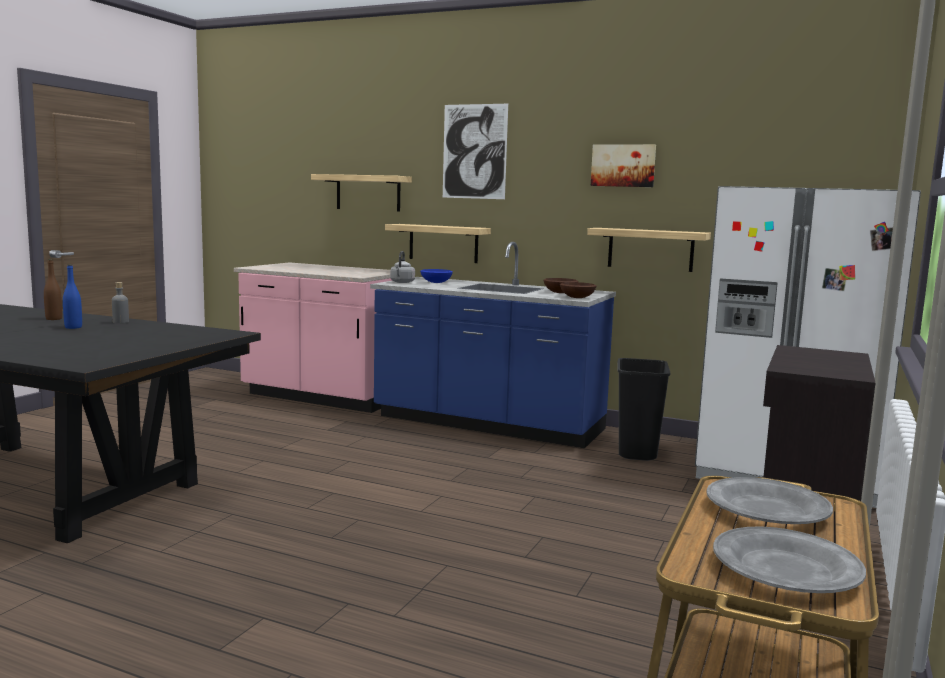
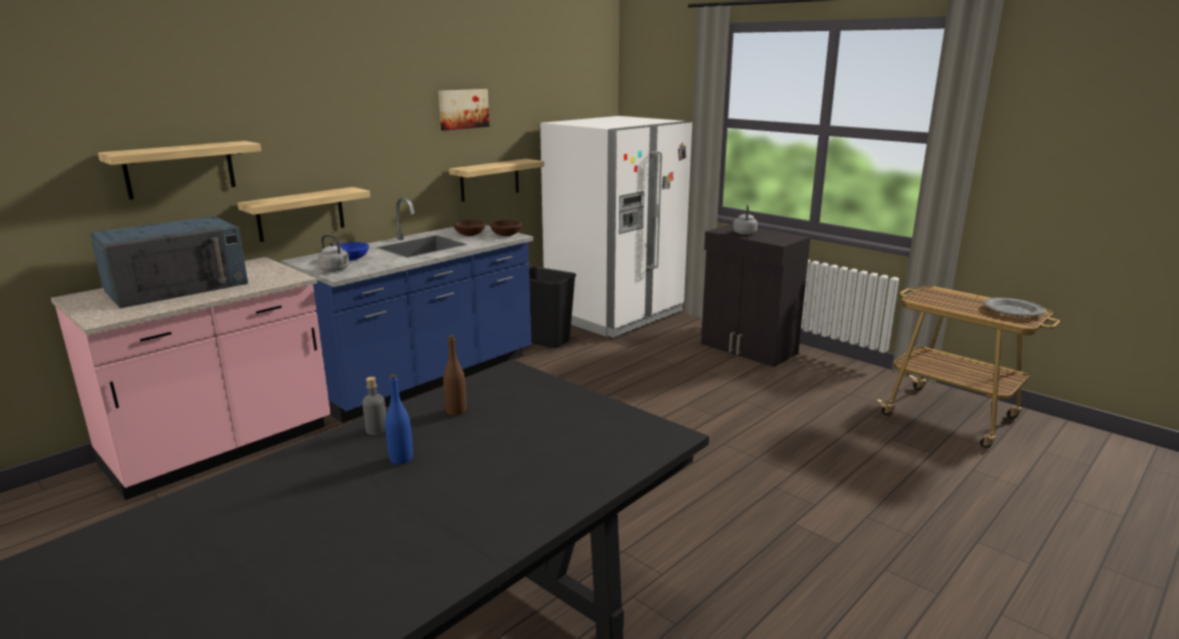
camera: 70 degrees left, 10 degrees up
brown bottle [44,259,62,320] -> brown bottle moved to [443,335,466,416]
picture [443,104,508,199] -> none
grey plate [706,477,833,524] -> none
none -> blue microwave [91,216,248,308]
none -> grey kettle [733,204,758,235]

